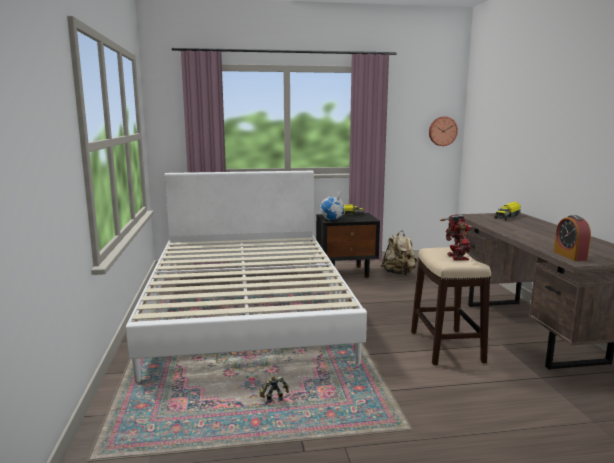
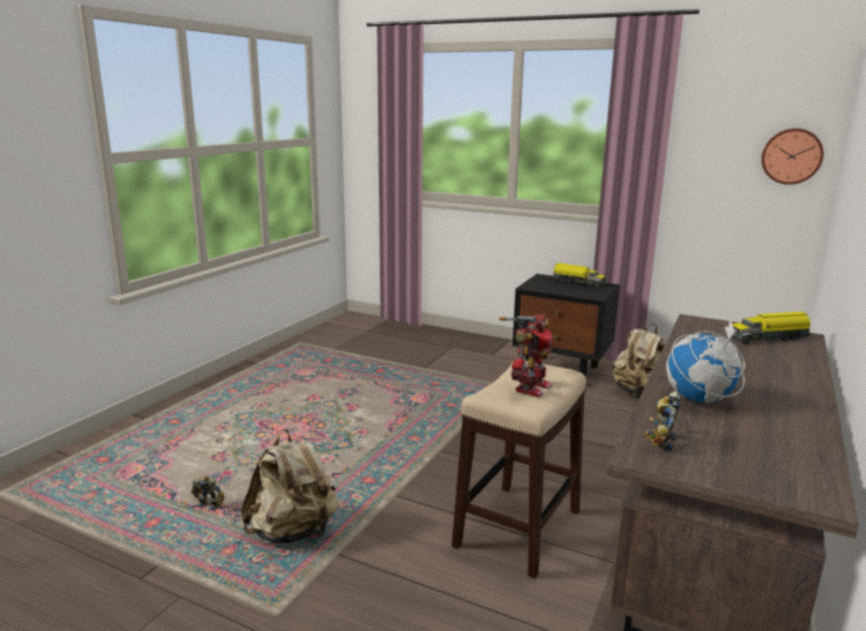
camera: 35 degrees right, 5 degrees up
white bed [126,171,367,382] -> none
globe [320,190,345,220] -> globe moved to [666,320,745,403]
alarm clock [554,215,591,261] -> toy robot [644,391,680,450]
none -> beige backpack [241,429,339,543]

